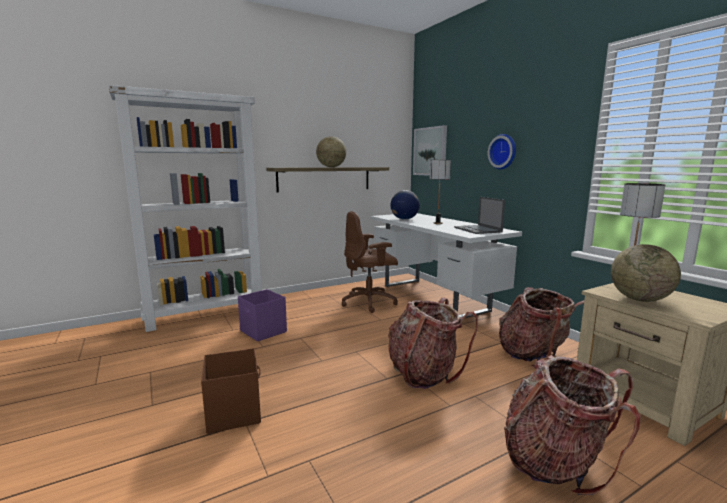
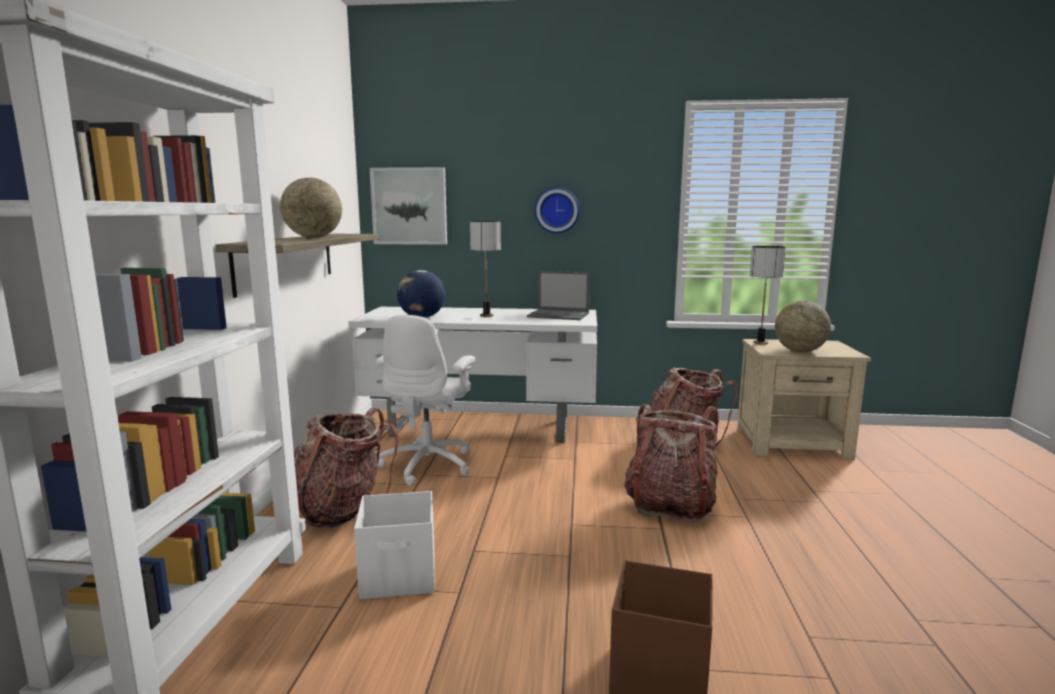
camera: 55 degrees left, 0 degrees up
purple storage box [238,289,287,342] -> white storage box [354,491,434,599]
brown office chair [342,211,398,313] -> white office chair [375,315,475,485]
backpack [504,355,641,495] -> backpack moved to [294,408,398,529]

